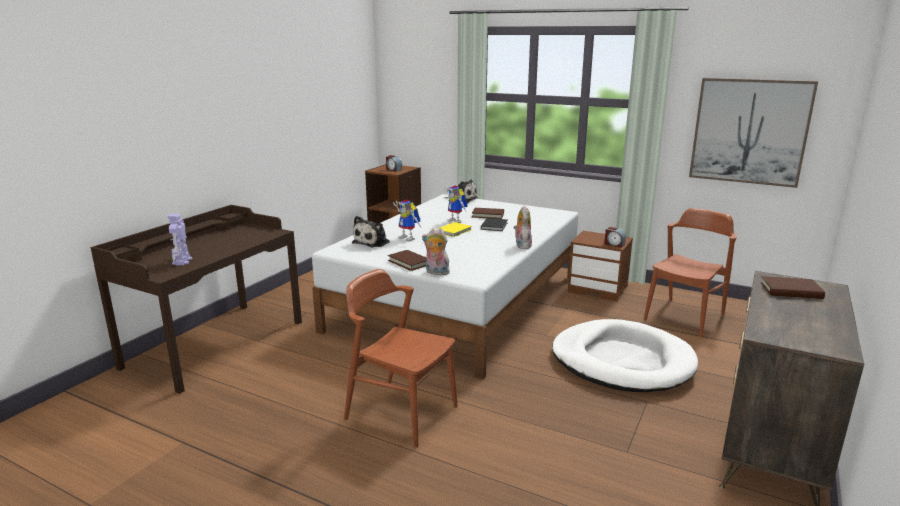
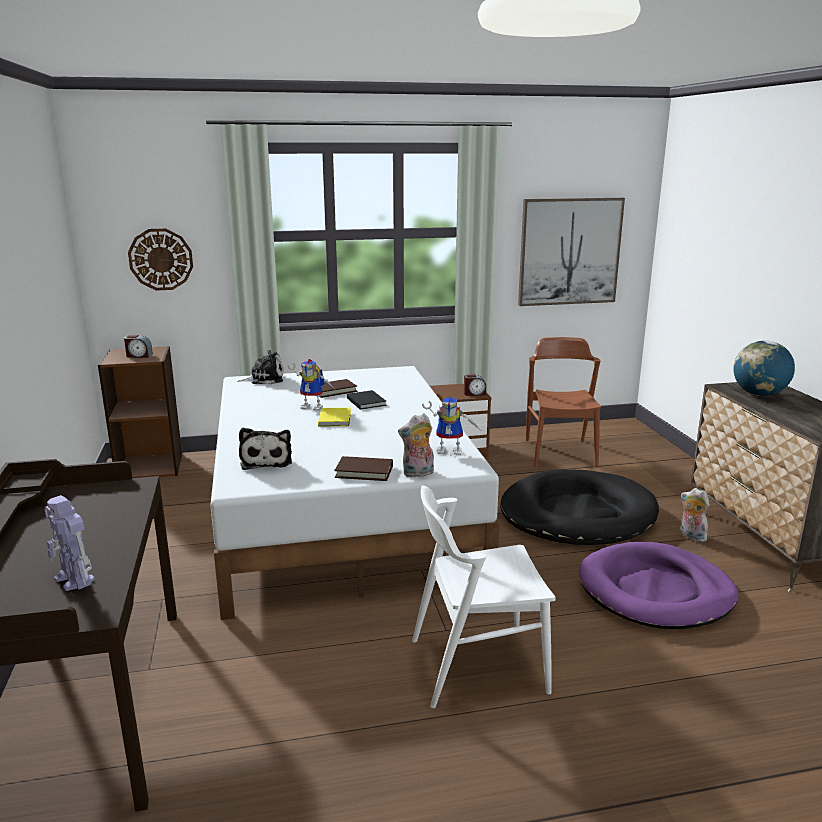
camera: 40 degrees left, 0 degrees up
brown chair [344,269,458,448] -> white chair [412,485,556,708]
toy robot [393,199,421,242] -> toy robot moved to [422,397,481,455]
plush toy [514,205,532,249] -> plush toy moved to [680,488,710,542]
white dog bed [552,319,698,392] -> black dog bed [500,469,659,545]
brown book [760,276,825,299] -> globe [733,340,795,396]
none -> wall clock [128,228,193,290]
none -> purple dog bed [579,542,738,629]

